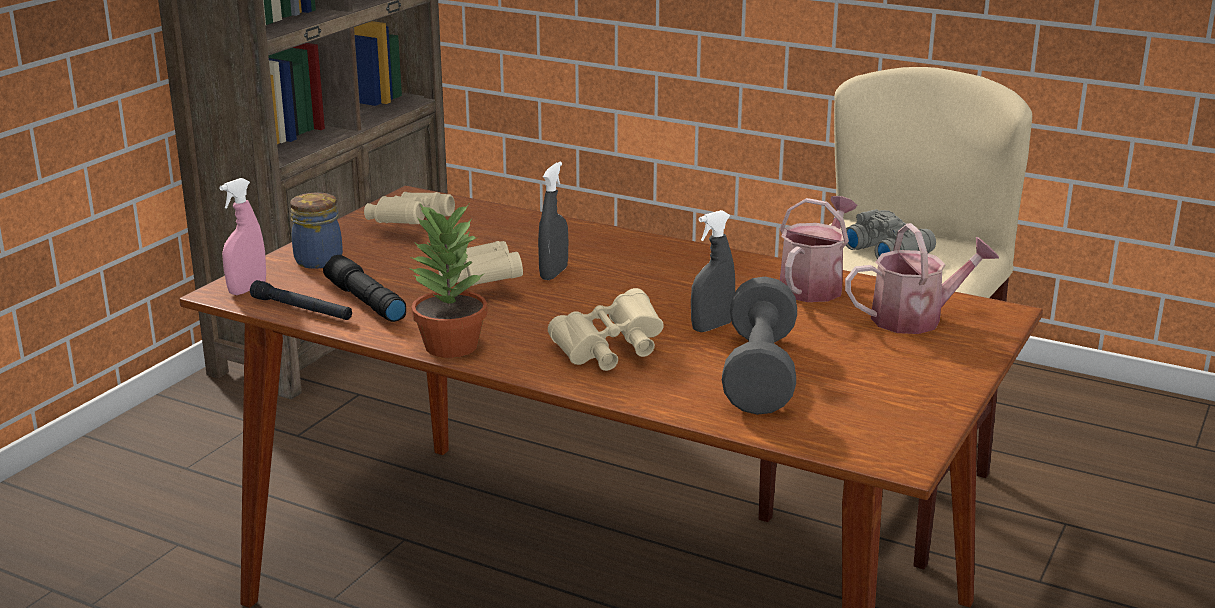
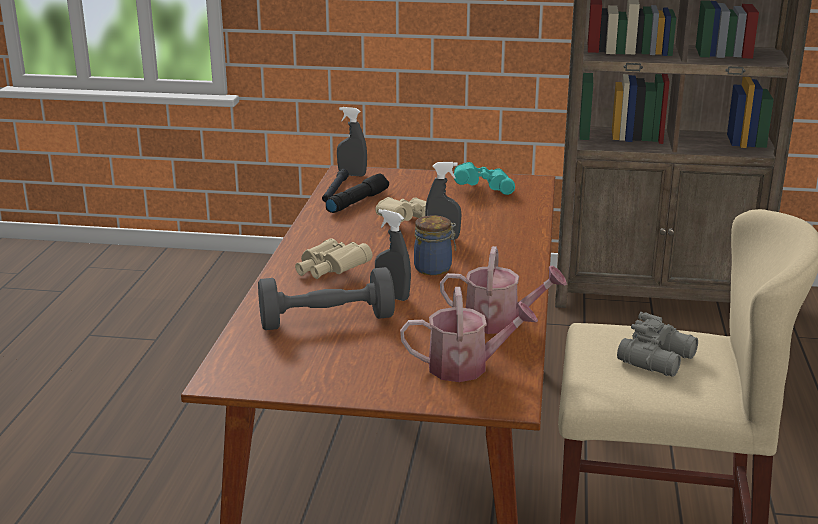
camera: 70 degrees right, 0 degrees up
pink spray bottle [219,178,266,295] -> grey spray bottle [337,107,367,176]
jar [290,193,343,269] -> jar moved to [414,215,456,275]
beige binoculars [364,192,455,224] -> turquoise binoculars [454,162,515,195]
potted plant [409,204,487,358] -> none
watering can [845,223,999,334] -> watering can turned 60 degrees counterclockwise [400,287,538,382]

